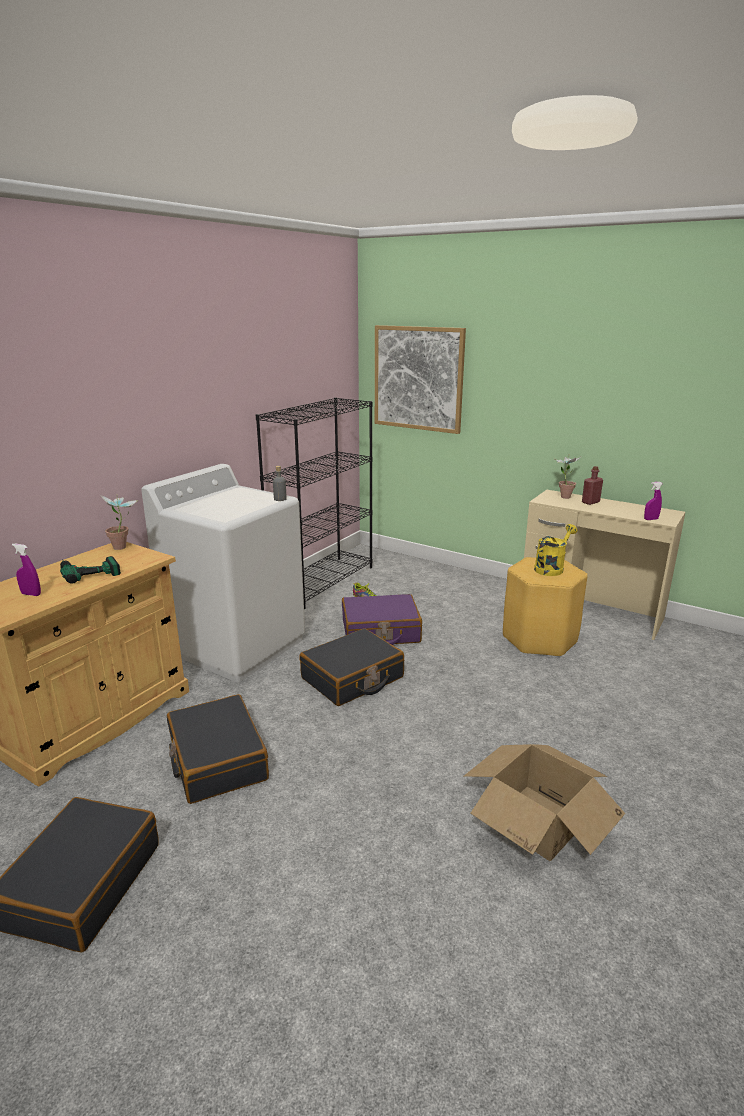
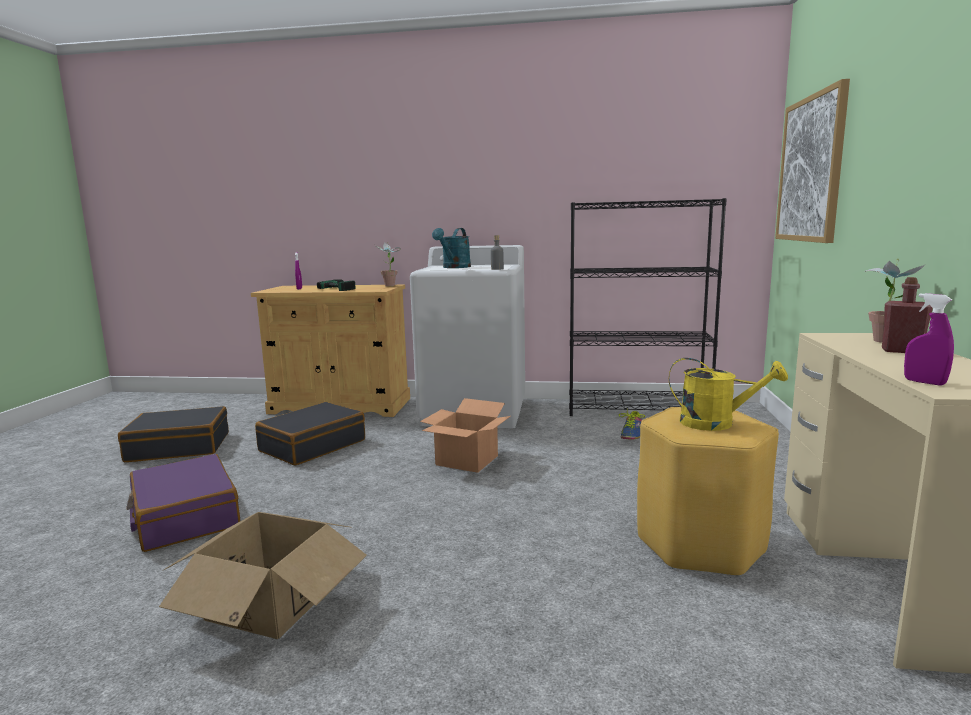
camera: 65 degrees right, 10 degrees down
black suitcase [300,628,404,706] -> cardboard box [420,398,511,473]
purple suitcase [342,594,422,645] -> purple suitcase moved to [127,454,240,552]
none -> turquoise watering can [432,228,471,268]

